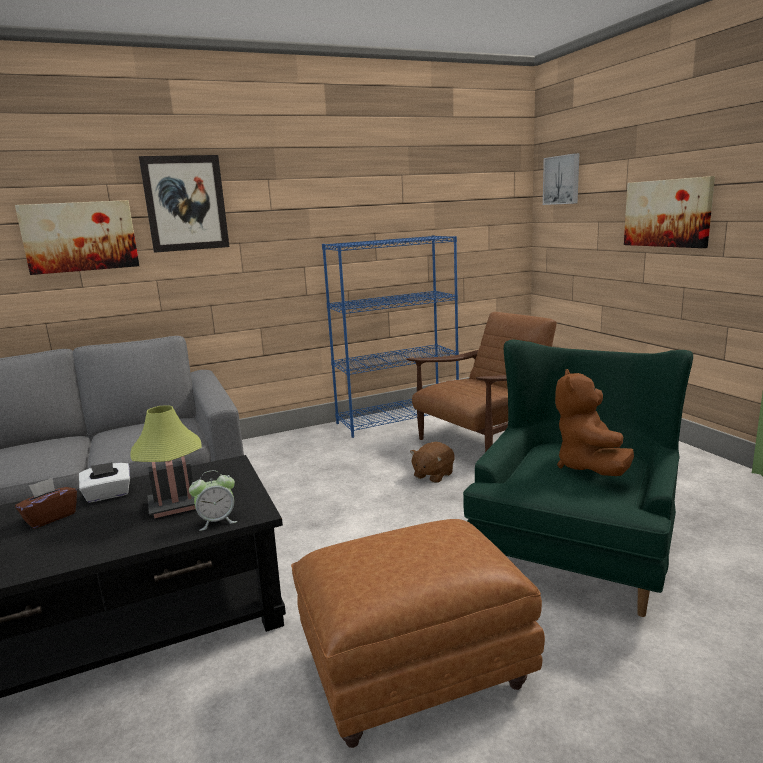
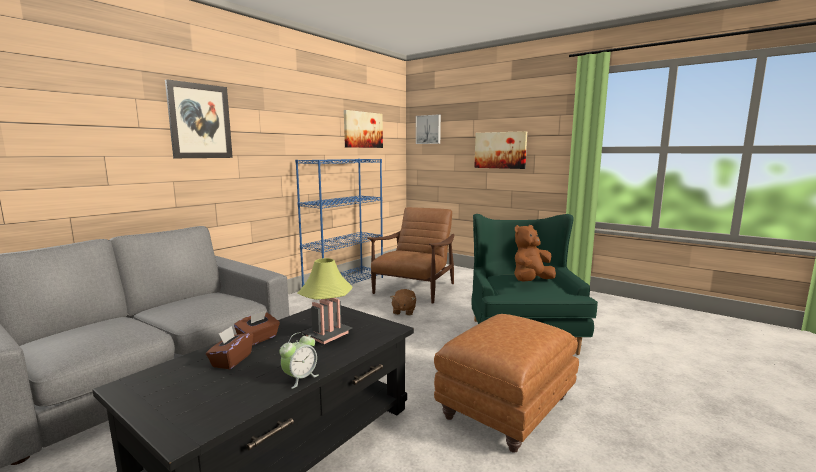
camera: 30 degrees left, 5 degrees down
picture [15,200,139,275] -> picture moved to [344,110,383,148]
white tissue box [79,462,130,503] -> brown tissue box [234,311,280,345]
alarm clock [189,470,237,531] -> alarm clock moved to [279,333,318,389]
brown plush toy [555,369,634,476] -> brown plush toy turned 75 degrees clockwise [514,225,556,282]

